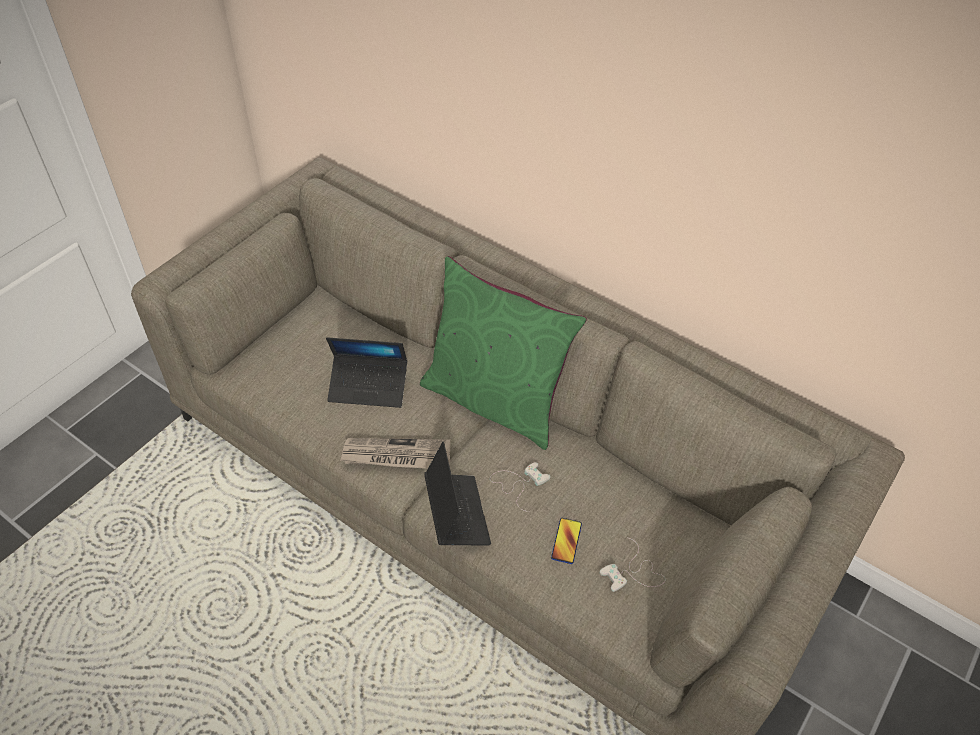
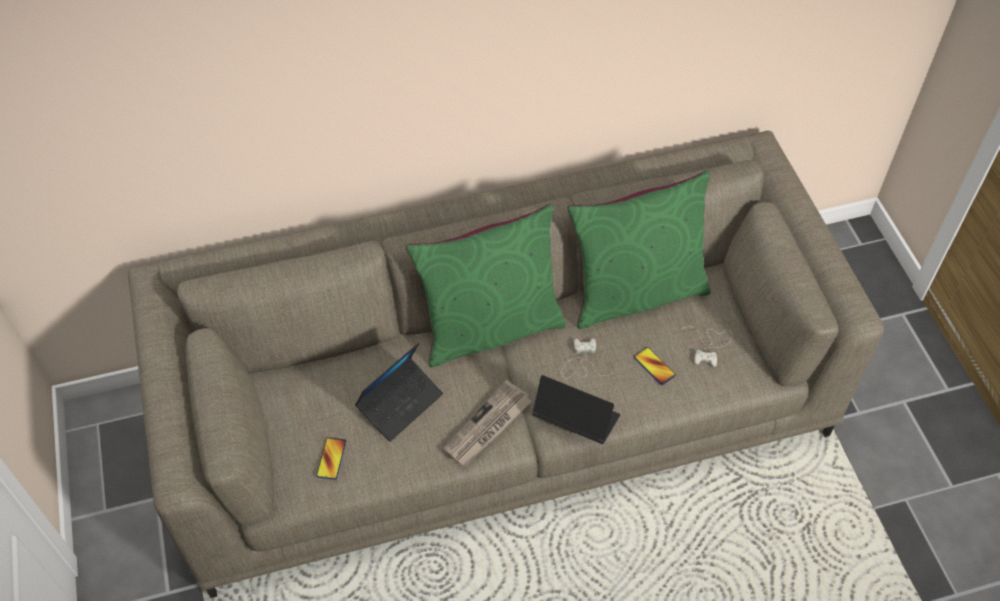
camera: 50 degrees left, 5 degrees up
none -> phone [316,437,346,480]
none -> green pillow [568,170,711,329]

